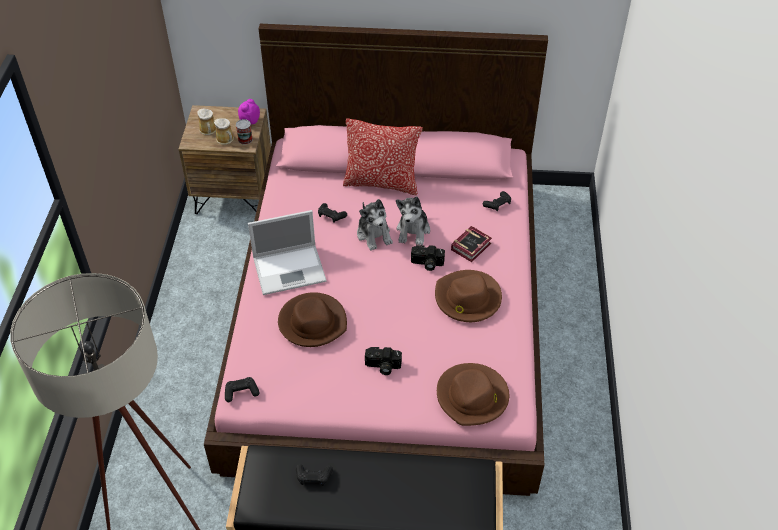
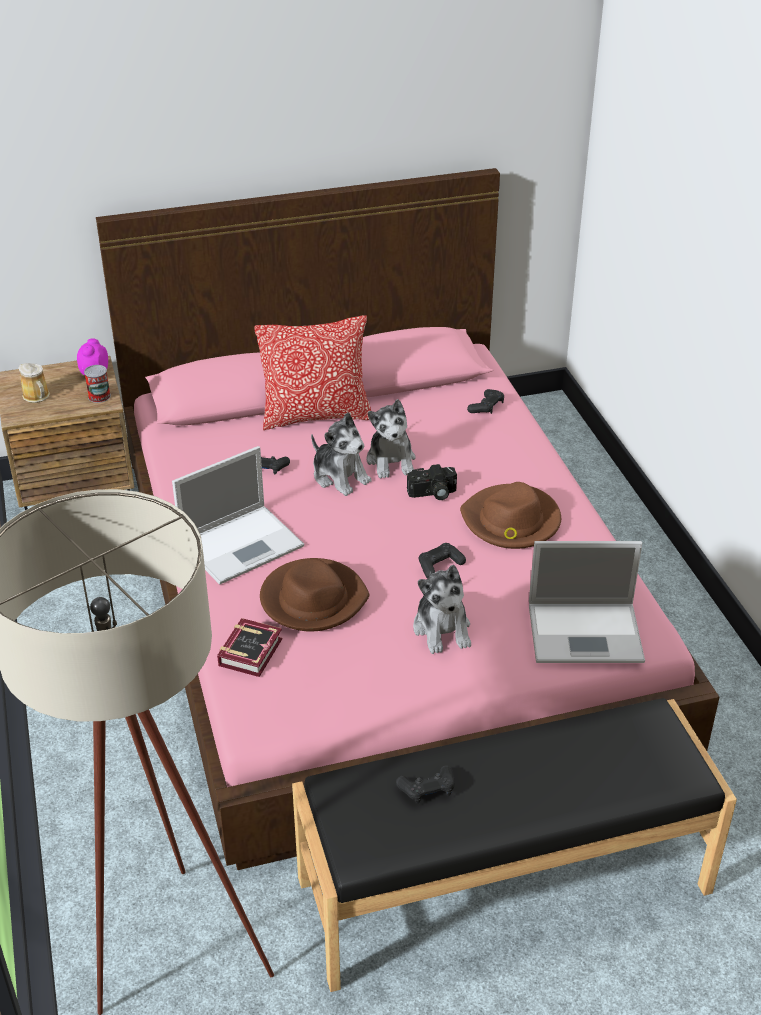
camera: 20 degrees left, 10 degrees down
mug [214,118,234,145] -> none
black game controller [225,377,259,402] -> black game controller moved to [419,543,466,579]
camera [365,347,402,375] -> plush toy [413,565,471,654]
brown hat [437,363,509,426] -> laptop [529,541,645,663]
book [451,226,492,262] -> book moved to [217,618,282,677]

